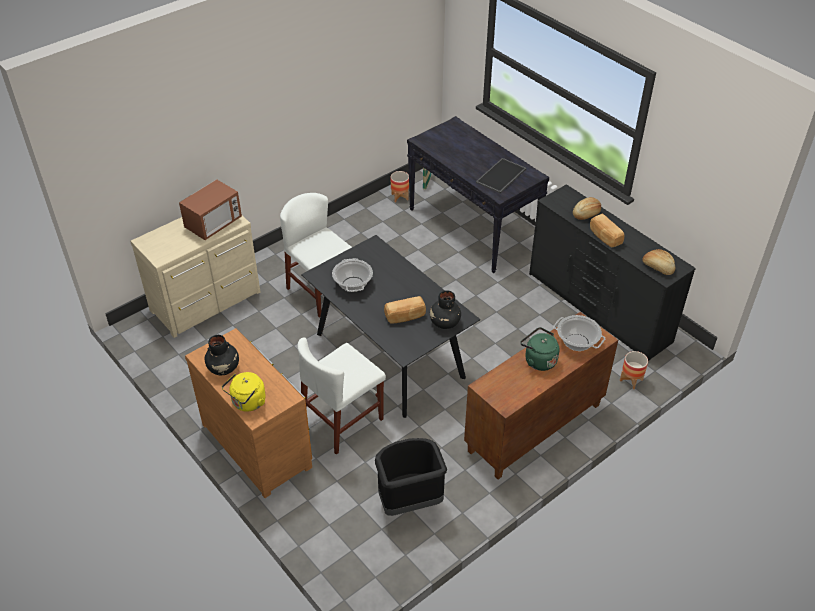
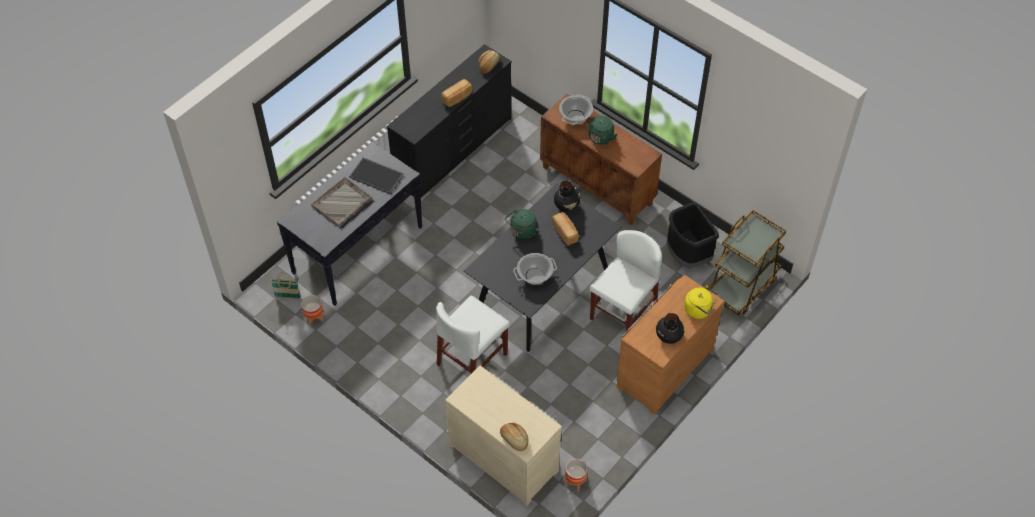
camera: 100 degrees left, 10 degrees up
microwave [179,179,242,240] -> none
white chair [298,337,386,455] -> white chair turned 90 degrees counterclockwise [590,230,662,335]
bread [573,197,601,220] -> bread moved to [500,423,528,451]
planter [620,351,648,389] -> planter moved to [565,459,588,492]
none -> grey tray [311,177,372,227]
none -> green kettle [505,209,537,239]
none -> brown cart [709,210,786,315]

